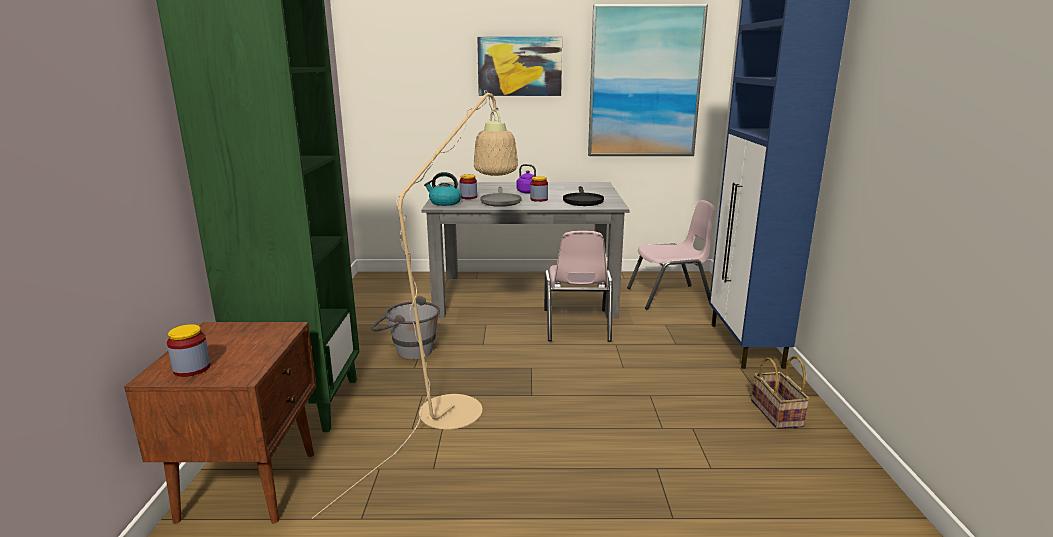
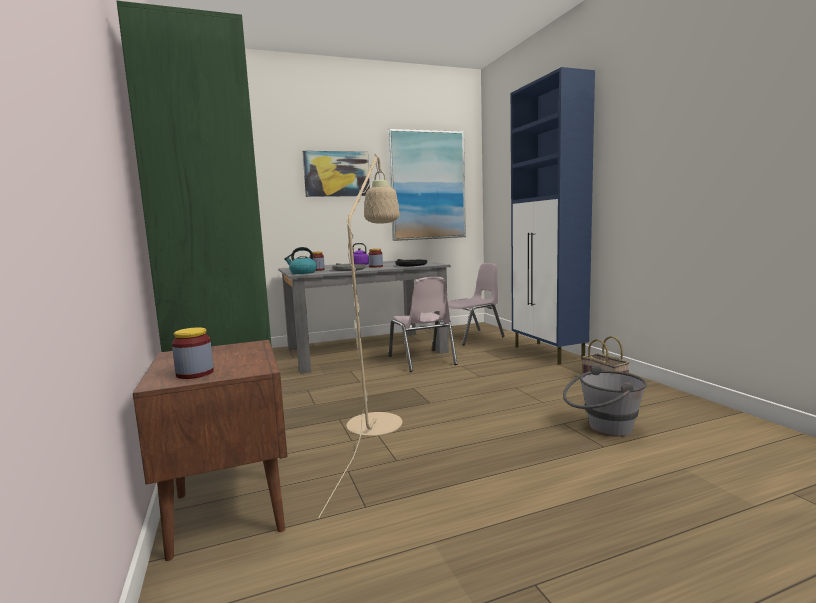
camera: 20 degrees left, 10 degrees down
grey bucket [371,296,440,360] -> grey bucket moved to [563,364,647,437]

